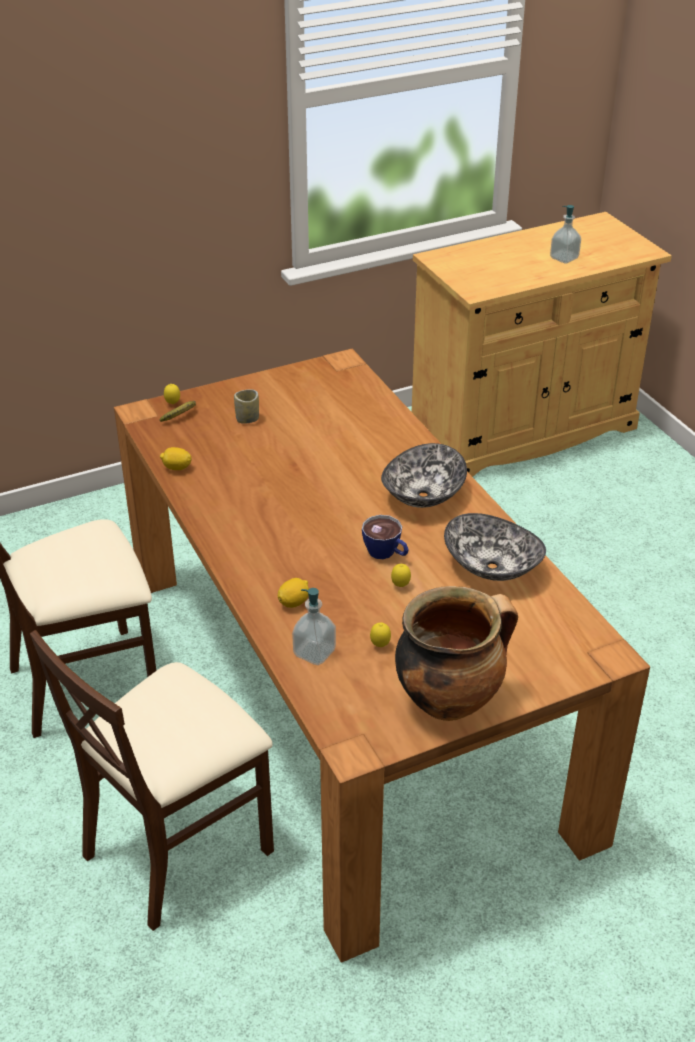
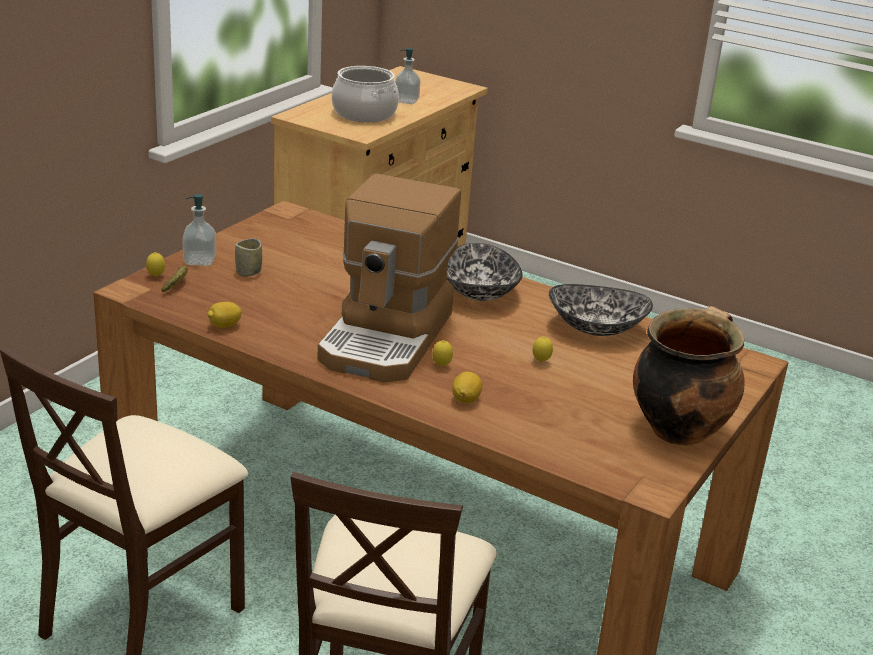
camera: 35 degrees left, 10 degrees down
soap dispenser [292,588,336,665] -> soap dispenser moved to [182,194,216,266]
cup [362,515,409,559] -> none
lemon [370,623,391,647] -> lemon moved to [432,340,453,367]
none -> coffee machine [317,173,461,382]
none -> cooking pot [332,66,399,122]

